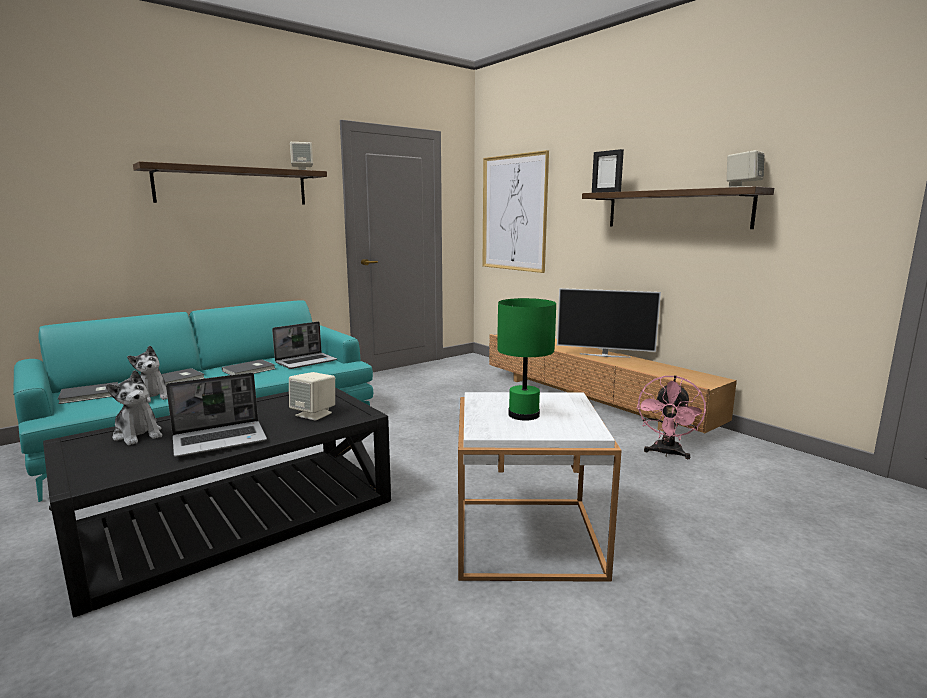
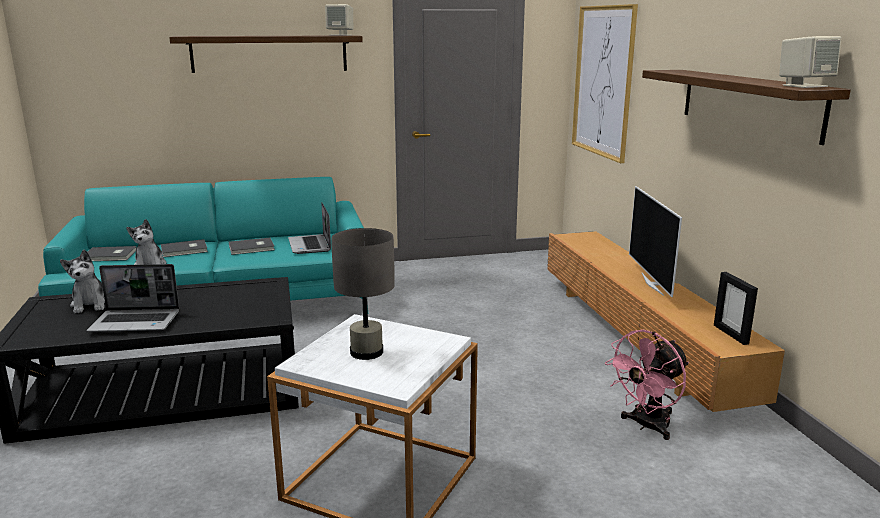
camera: 25 degrees right, 5 degrees up
laptop [272,321,337,369] -> laptop turned 90 degrees clockwise [288,202,331,254]
beige speaker [289,372,335,421] -> none
green table lamp [497,298,556,421] -> grey table lamp [331,228,395,360]
television [557,288,661,358] -> television turned 45 degrees clockwise [629,186,682,297]
picture frame [592,149,624,193] -> picture frame moved to [714,272,758,345]

